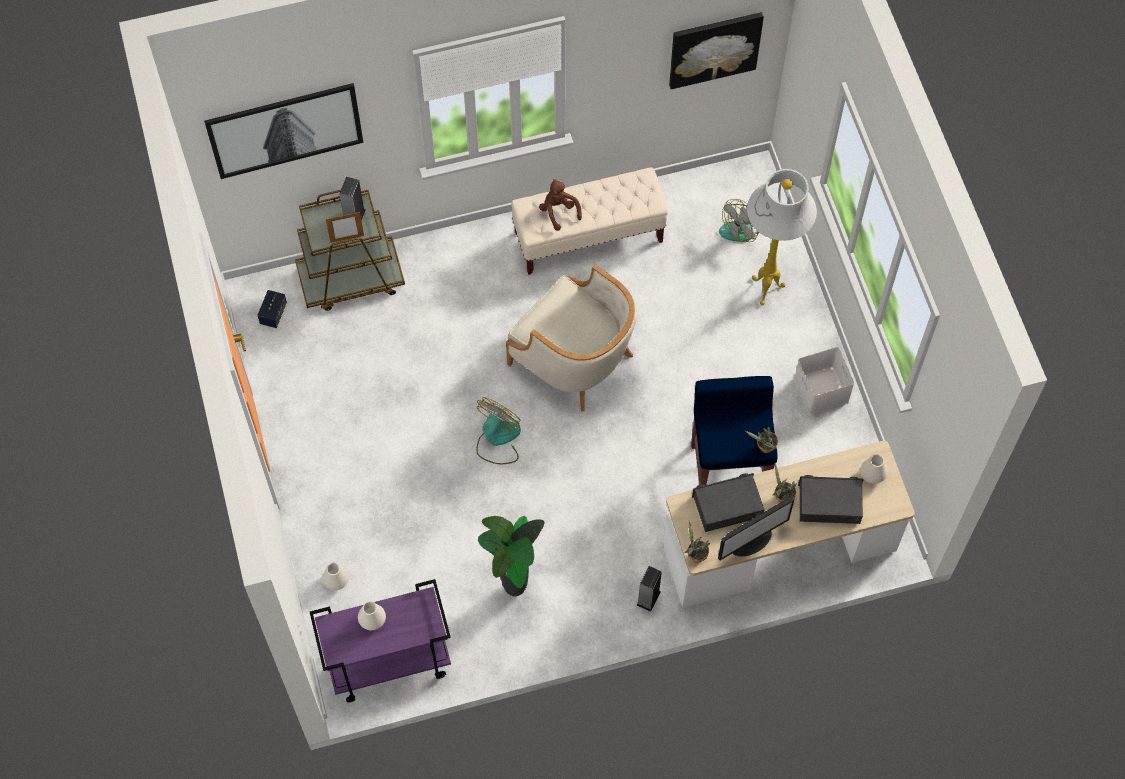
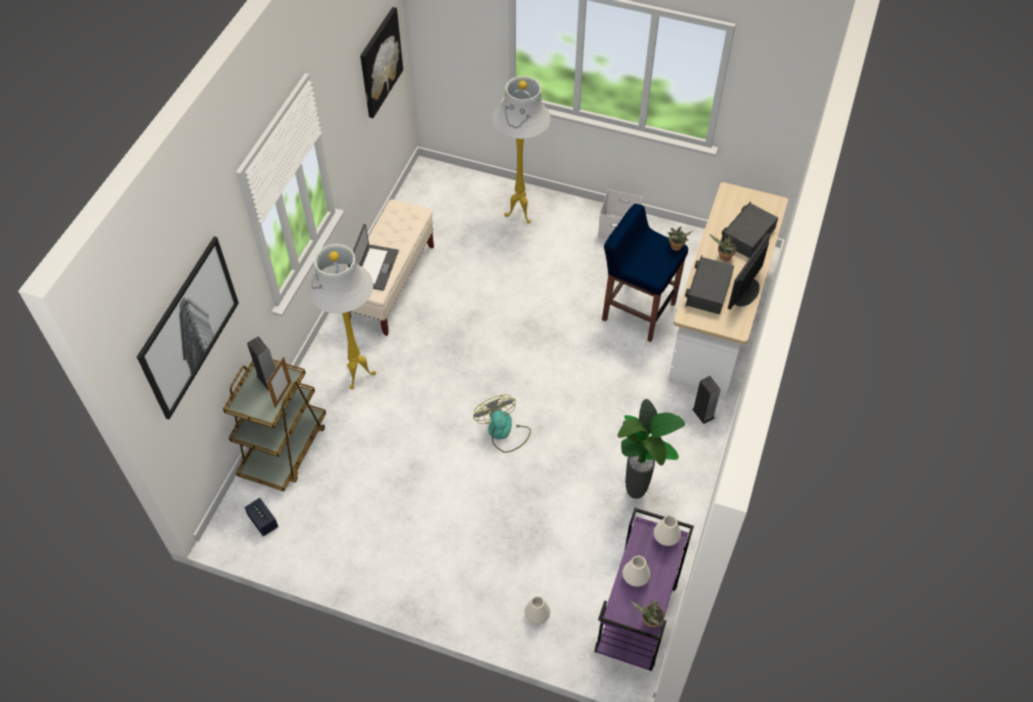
camera: 55 degrees left, 10 degrees down
beige armchair [506,264,637,411] -> none
brown plush toy [539,179,582,231] -> laptop [348,224,399,291]
potted plant [684,521,710,563] -> potted plant moved to [630,600,664,628]
monitor [718,497,794,560] -> monitor turned 150 degrees counterclockwise [728,233,771,310]
fan [719,199,759,242] -> none
white vase [860,454,888,484] -> white vase moved to [654,515,681,546]
none -> white floor lamp [307,244,376,389]

